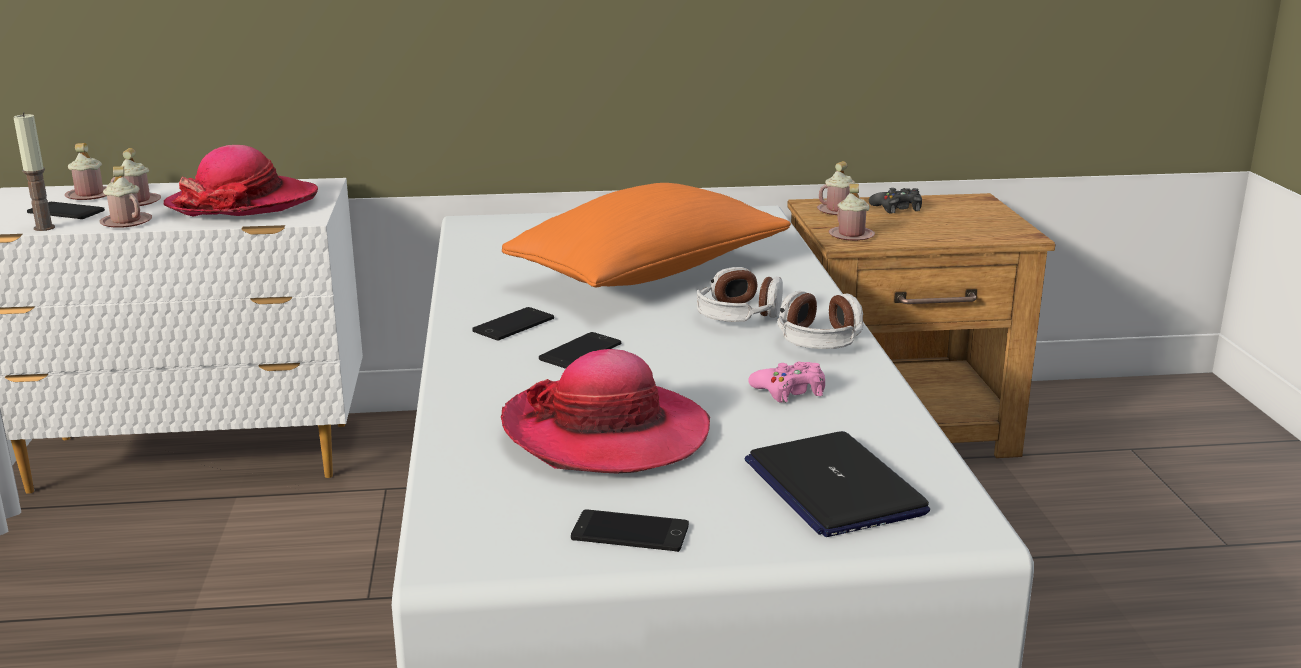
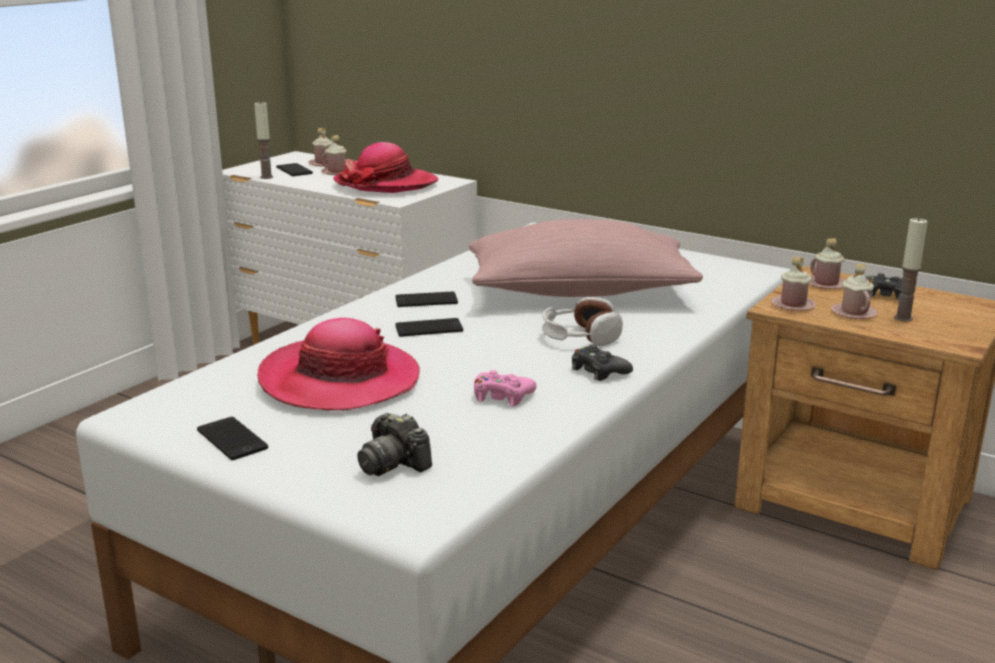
camera: 40 degrees right, 0 degrees up
pink mug [100,166,152,228] -> pink mug moved to [831,264,878,319]
orange pillow [502,183,791,287] -> pink pillow [469,219,703,297]
laptop [745,431,930,537] -> camera [357,413,432,476]
headphones [777,290,864,349] -> black game controller [572,344,633,381]
none -> candle [894,217,928,322]

